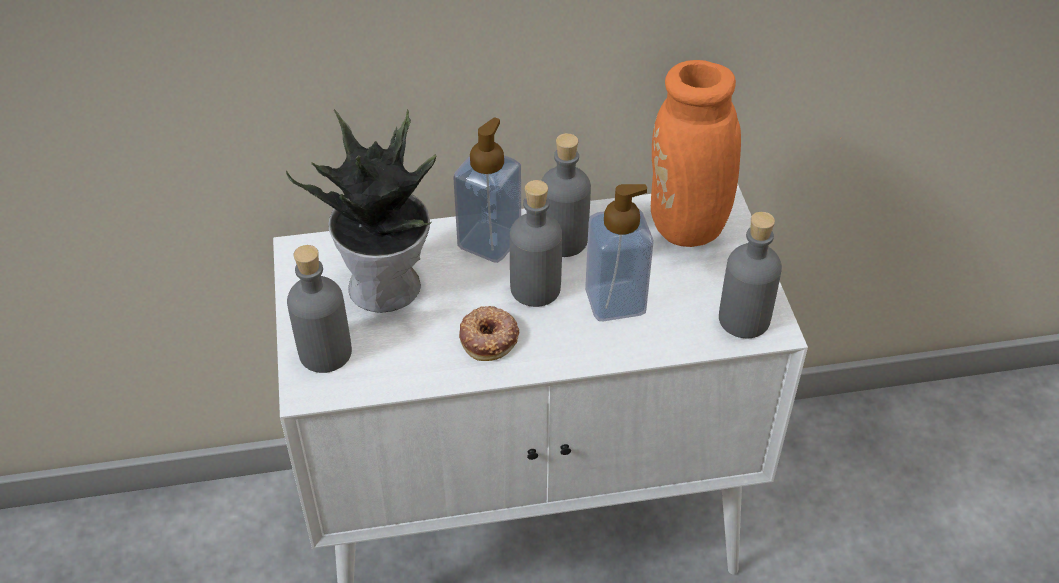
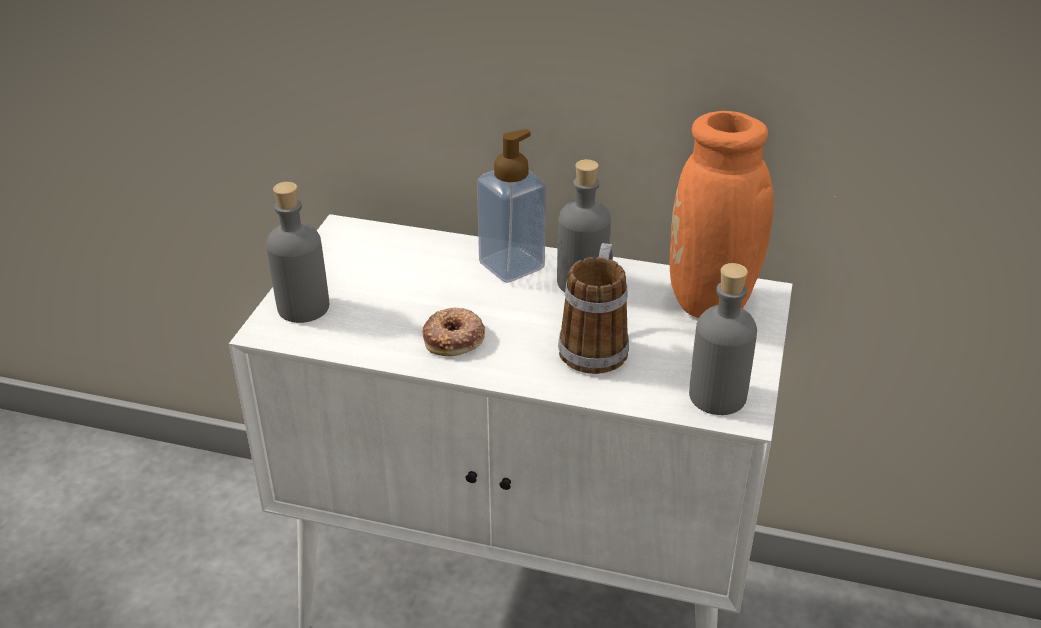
camera: 25 degrees right, 10 degrees down
potted plant [286,109,436,313] -> none
grey bottle [510,180,562,307] -> none
soap dispenser [585,184,654,321] -> mug [558,243,629,374]

